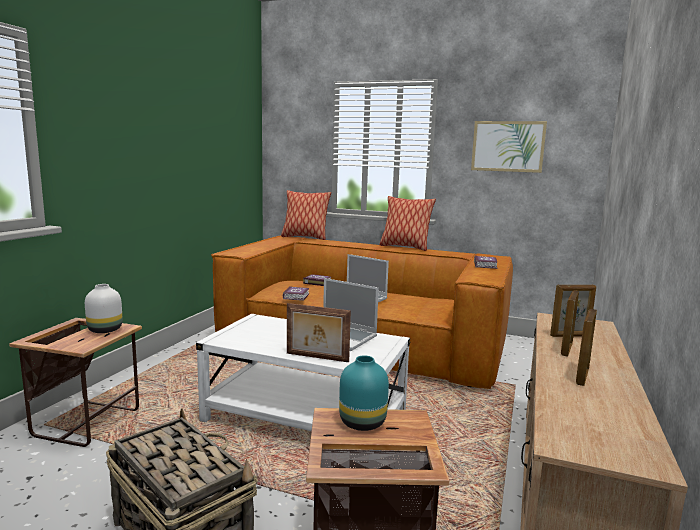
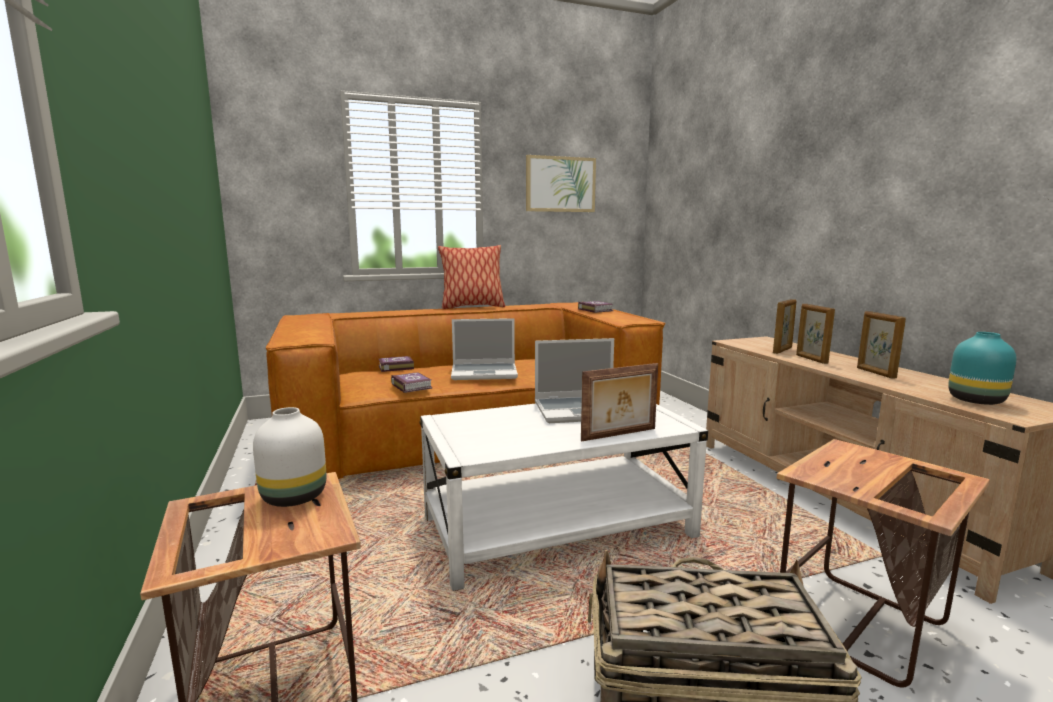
camera: 40 degrees left, 0 degrees up
pillow [281,190,331,240] -> none
turquoise vase [339,355,389,431] -> turquoise vase moved to [948,332,1017,405]

